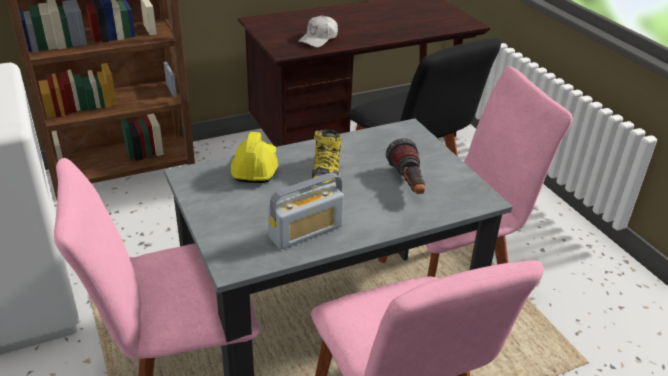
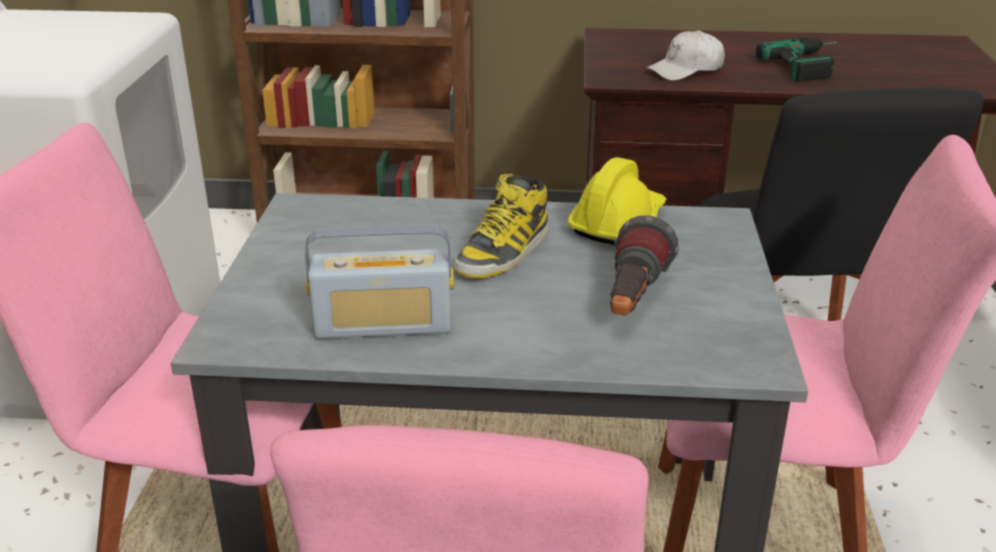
camera: 30 degrees right, 5 degrees down
yellow hard hat [231,132,278,183] -> yellow hard hat moved to [567,157,666,245]
none -> power drill [755,38,837,82]

